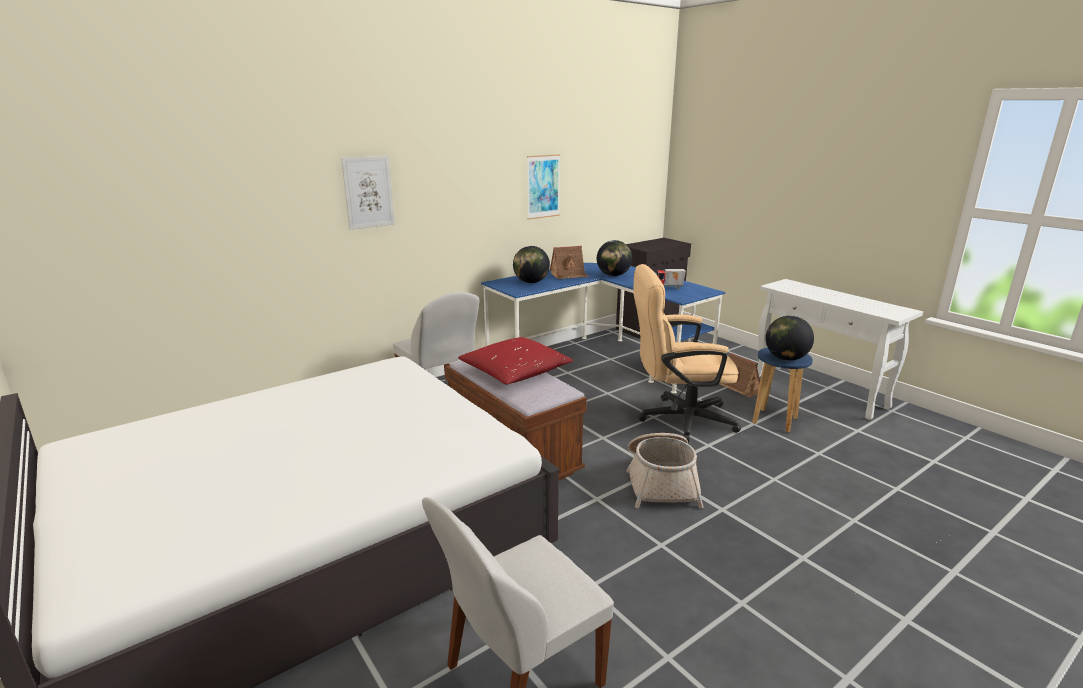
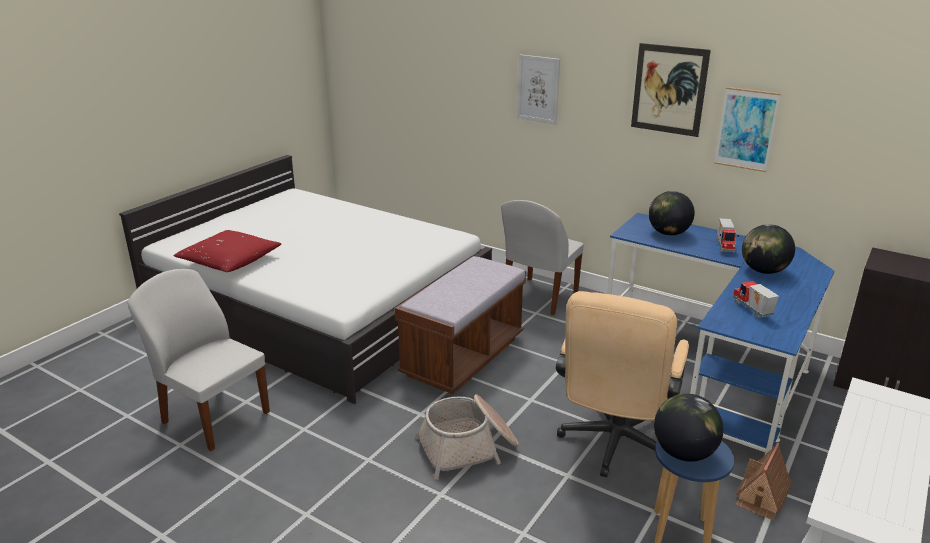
camera: 70 degrees right, 5 degrees up
red pillow [458,337,573,385] -> red pillow moved to [174,230,281,272]
toy house [550,246,590,279] -> toy truck [716,218,739,253]
beige office chair [634,264,741,442] -> beige office chair turned 135 degrees counterclockwise [556,291,689,477]
none -> picture [631,43,711,137]

